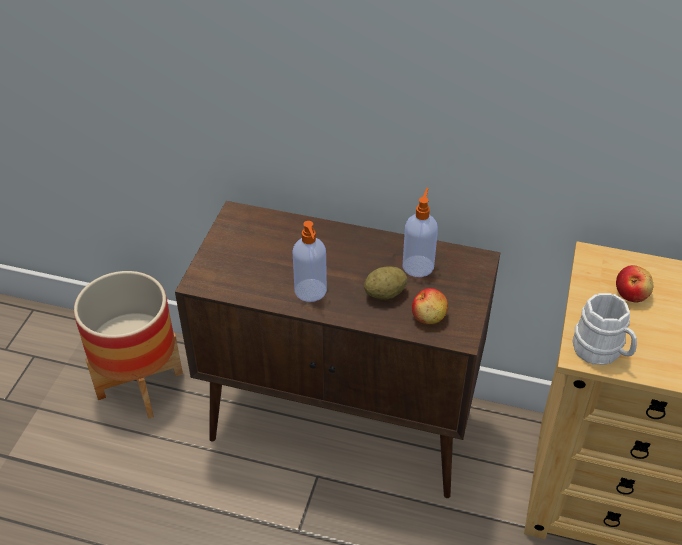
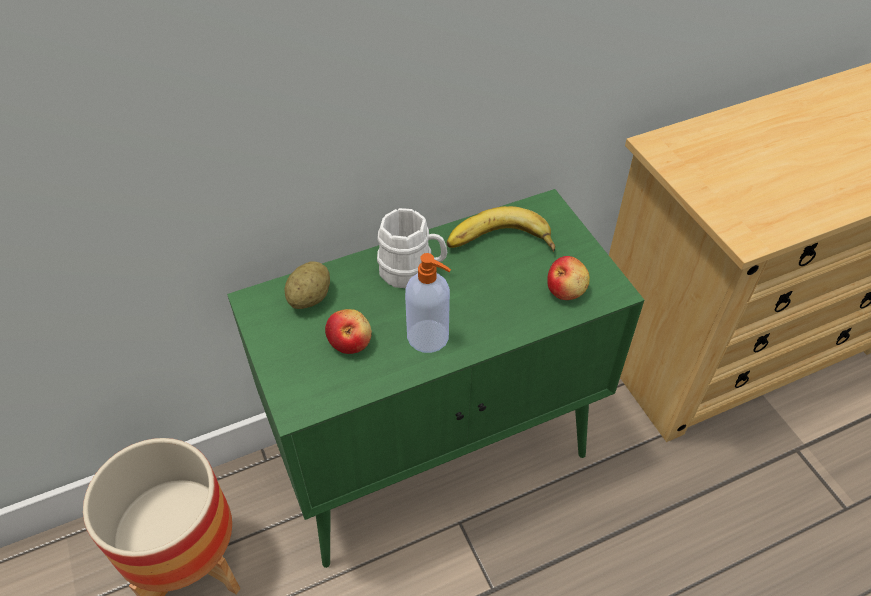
camera: 40 degrees left, 5 degrees up
brown cabinet [175,201,501,498] -> green cabinet [227,189,644,568]
potato [364,266,407,300] -> potato moved to [285,262,330,309]
soap dispenser [403,188,438,277] -> banana [447,206,555,252]
white mug [573,293,637,365] -> white mug moved to [377,208,447,288]
apple [616,265,653,302] -> apple moved to [325,309,372,354]

